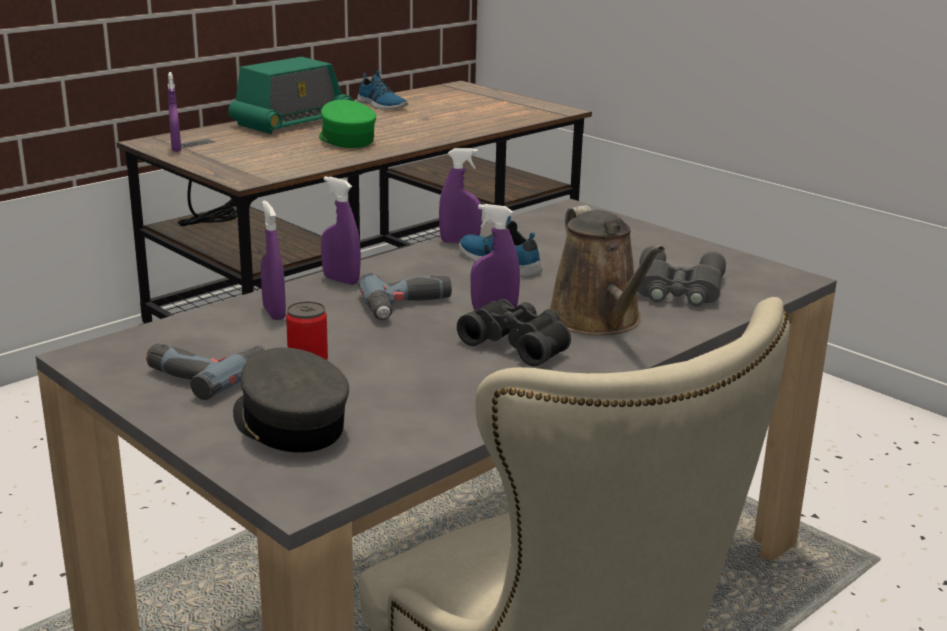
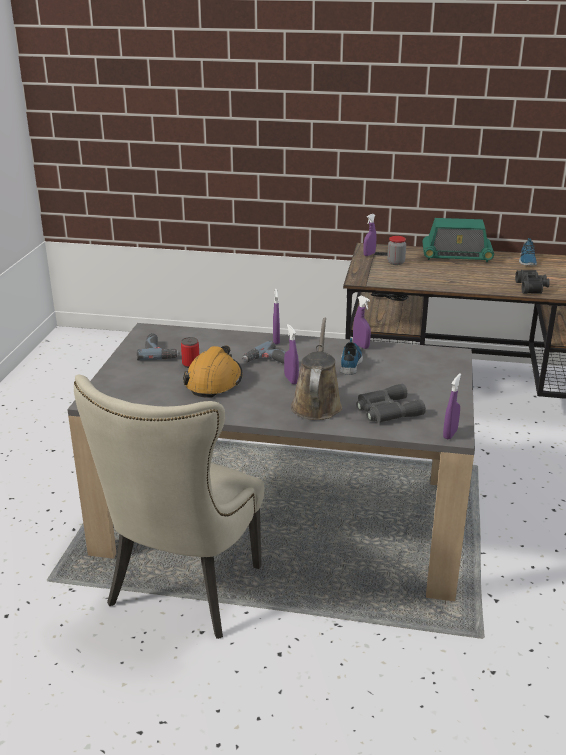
camera: 55 degrees right, 5 degrees up
grey cap [233,347,349,453] -> none
purple spray bottle [261,200,286,320] -> purple spray bottle moved to [443,373,461,439]
green cap [319,100,376,148] -> none
black binoculars [457,299,571,367] -> black binoculars moved to [515,270,550,294]
brown watering can [549,205,665,335] -> brown watering can turned 150 degrees clockwise [291,318,342,420]
none -> orange hard hat [183,345,243,398]
none -> jar [387,236,406,265]

